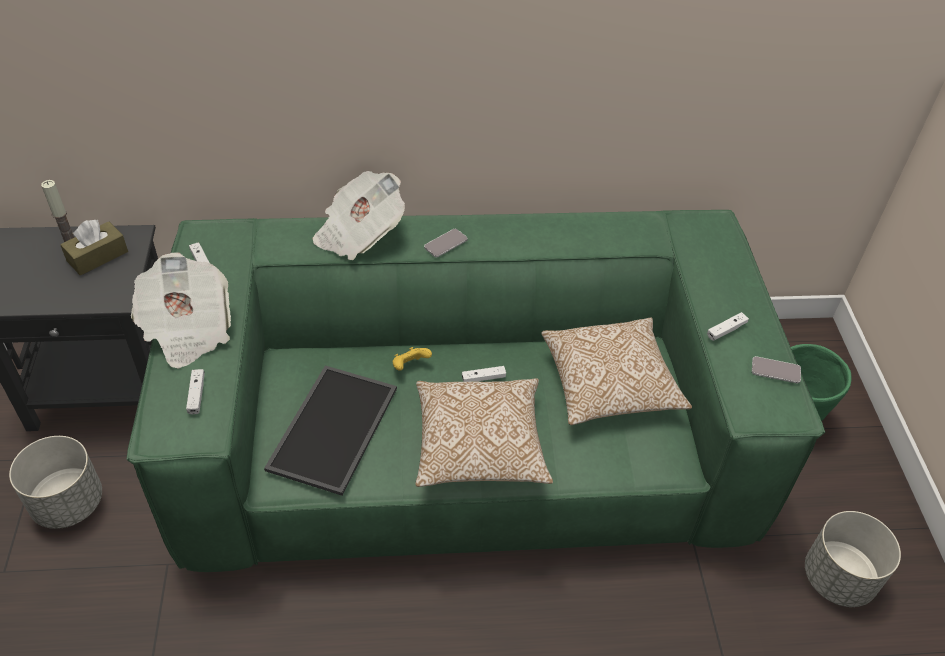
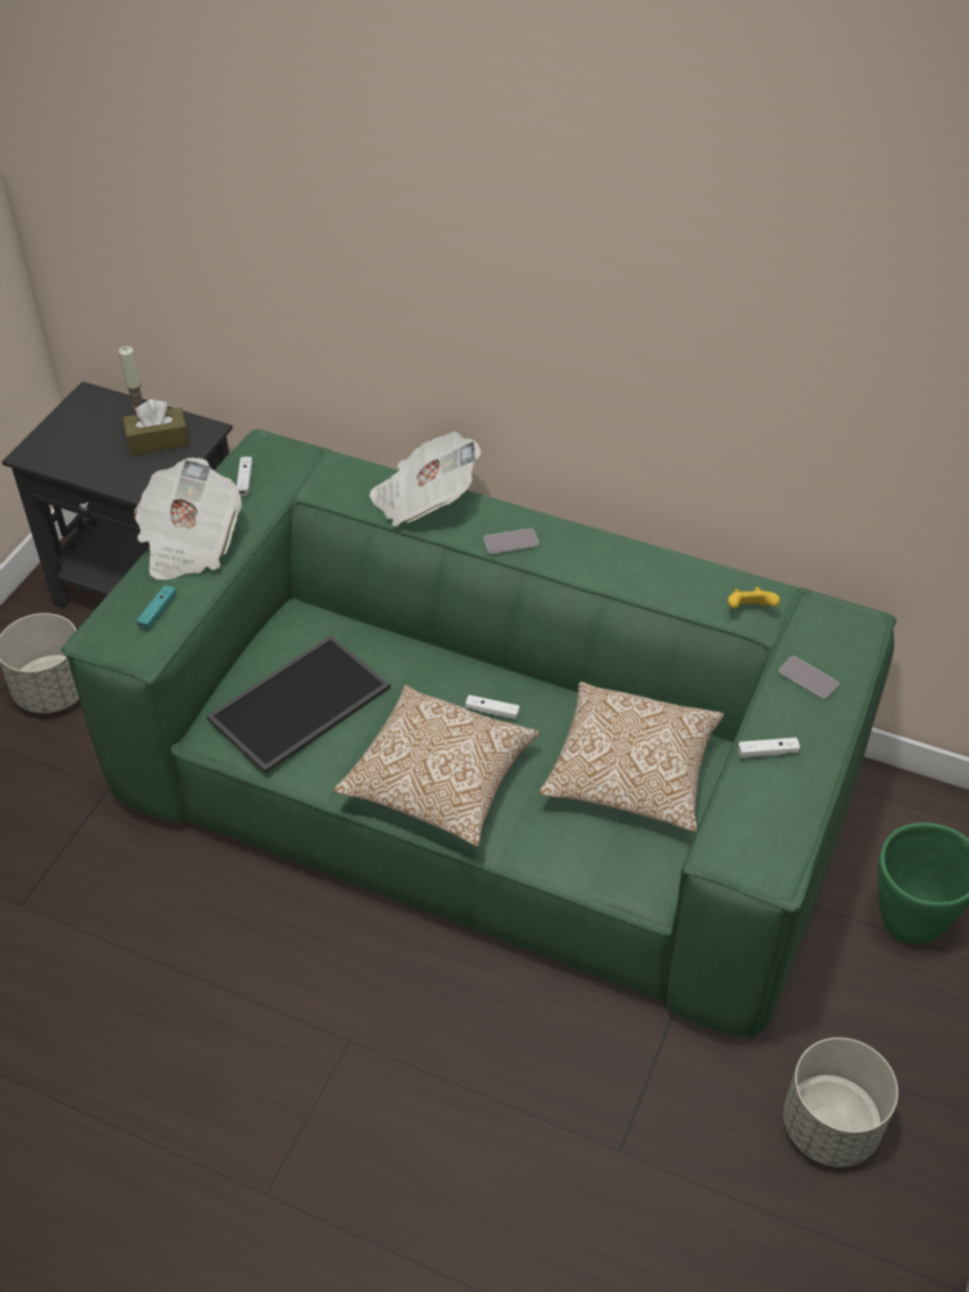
camera: 30 degrees right, 0 degrees up
white game controller [186,369,205,414] -> turquoise game controller [136,585,176,630]
yellow game controller [393,347,432,371] -> yellow game controller moved to [728,587,780,608]
phone [752,356,801,384] -> phone moved to [779,656,839,699]

